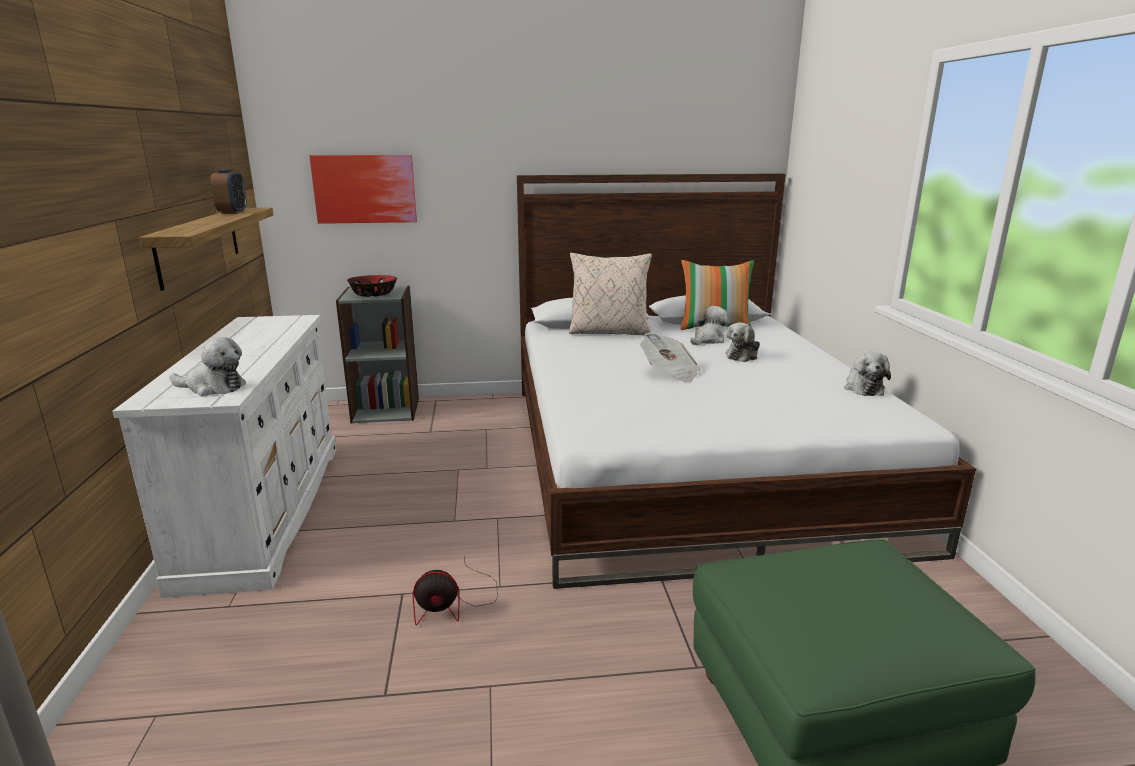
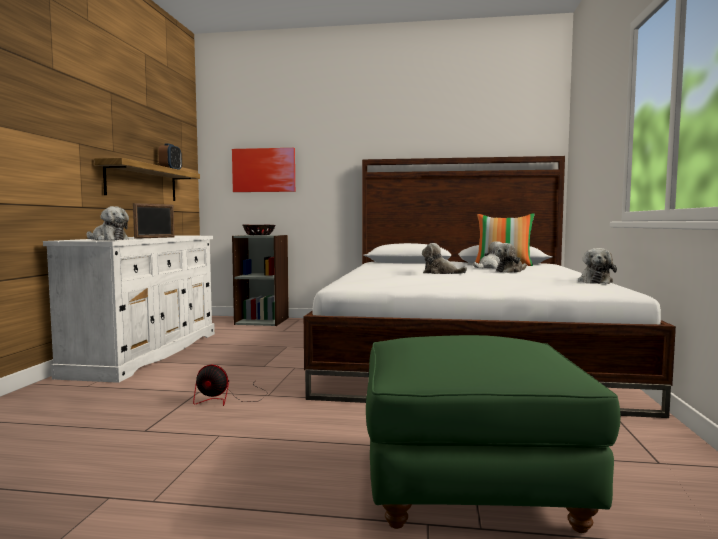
camera: 15 degrees right, 15 degrees down
beige pillow [569,253,652,335] -> none
newspaper [640,333,701,383] -> plush toy [422,243,467,274]
none -> picture frame [133,203,174,239]

